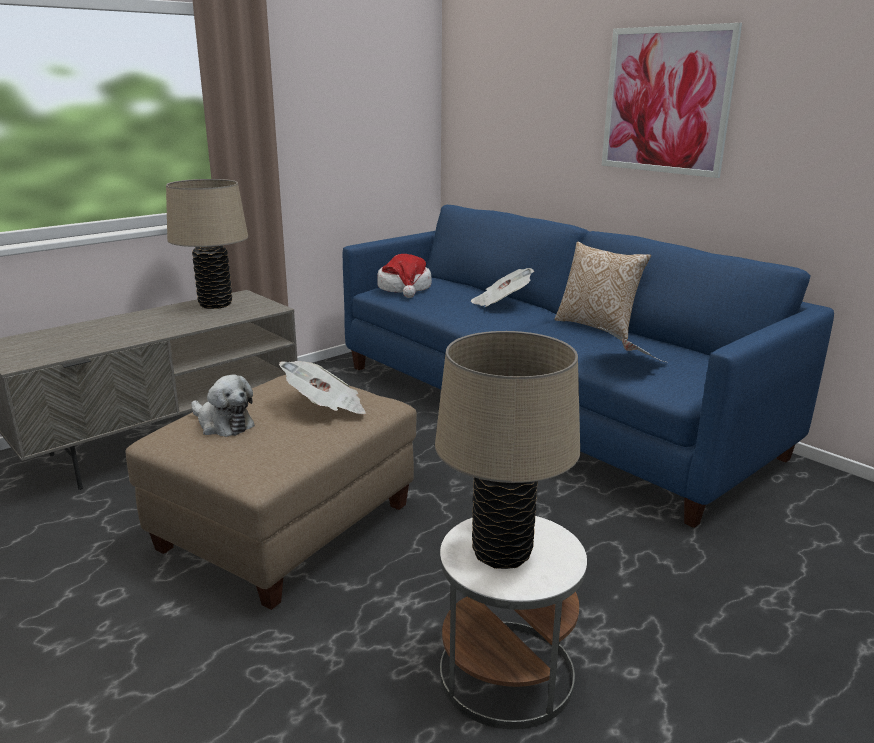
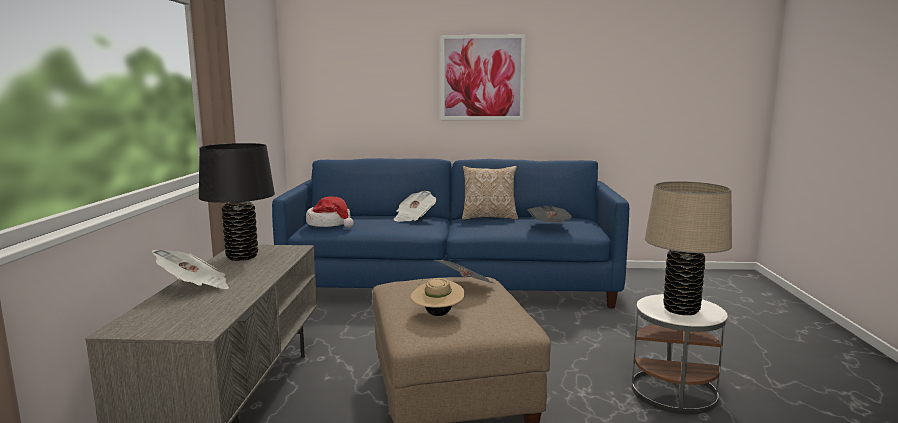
camera: 45 degrees left, 10 degrees down
beige table lamp [166,179,248,309] -> black table lamp [199,143,275,261]
plush toy [191,374,255,437] -> beige hat [410,278,465,316]
none -> newspaper [152,250,229,289]

